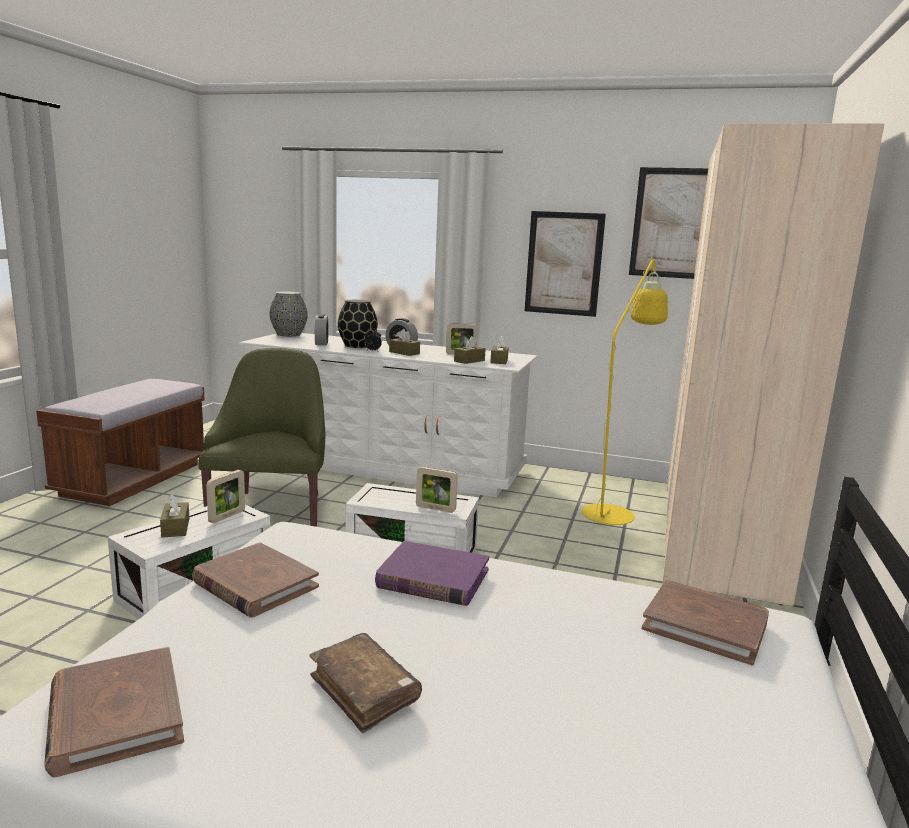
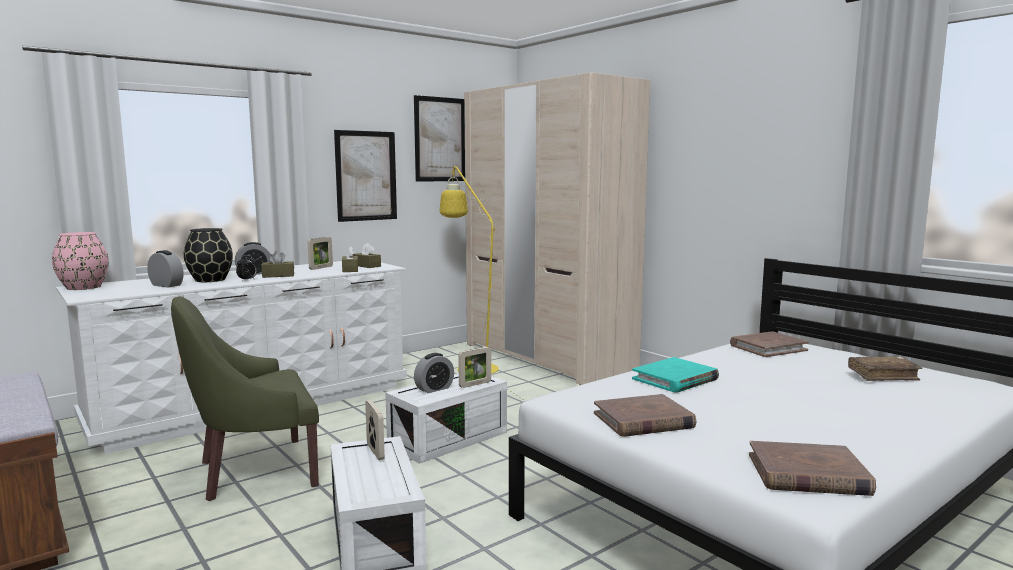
camera: 55 degrees left, 5 degrees down
brown tissue box [160,494,189,537] -> none
green armchair [199,348,326,527] -> green armchair turned 60 degrees counterclockwise [171,296,319,501]
grey vase [270,292,308,337] -> pink vase [52,232,109,290]
brown book [309,633,422,733] -> brown book moved to [848,356,923,381]
purple book [375,541,489,606] -> turquoise book [632,357,719,393]
none -> alarm clock [414,353,454,393]

